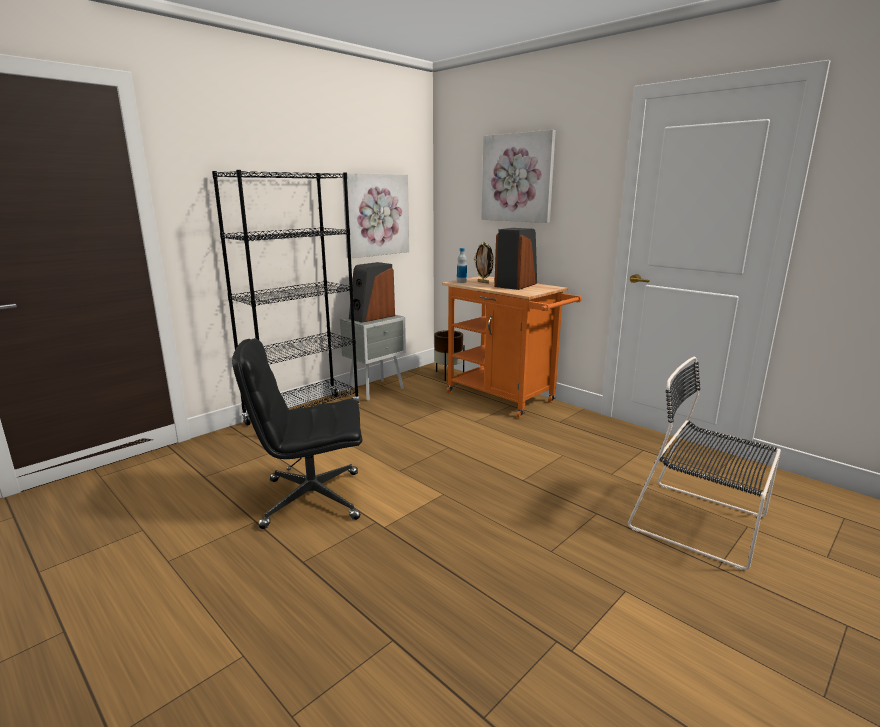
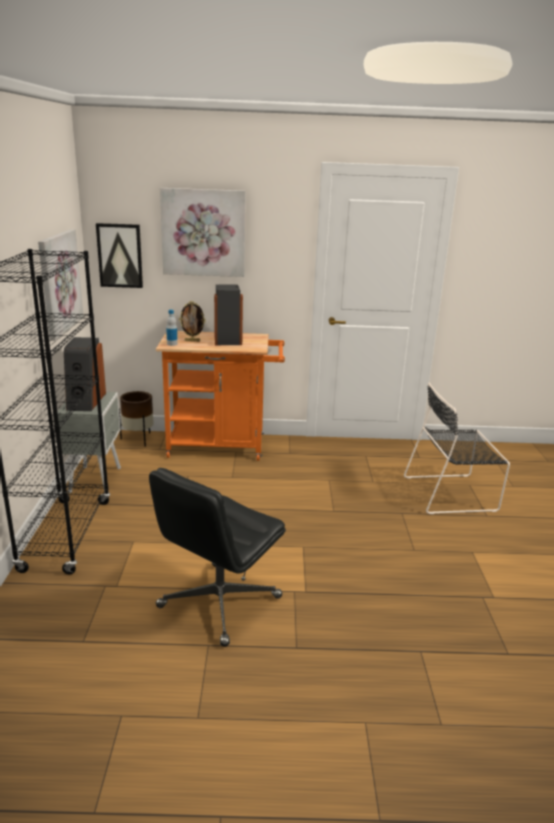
camera: 45 degrees left, 5 degrees up
none -> picture [96,223,143,288]

